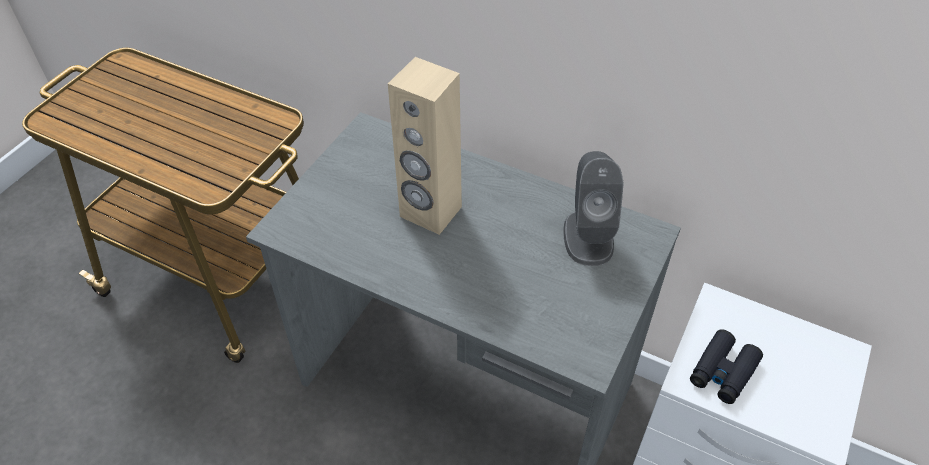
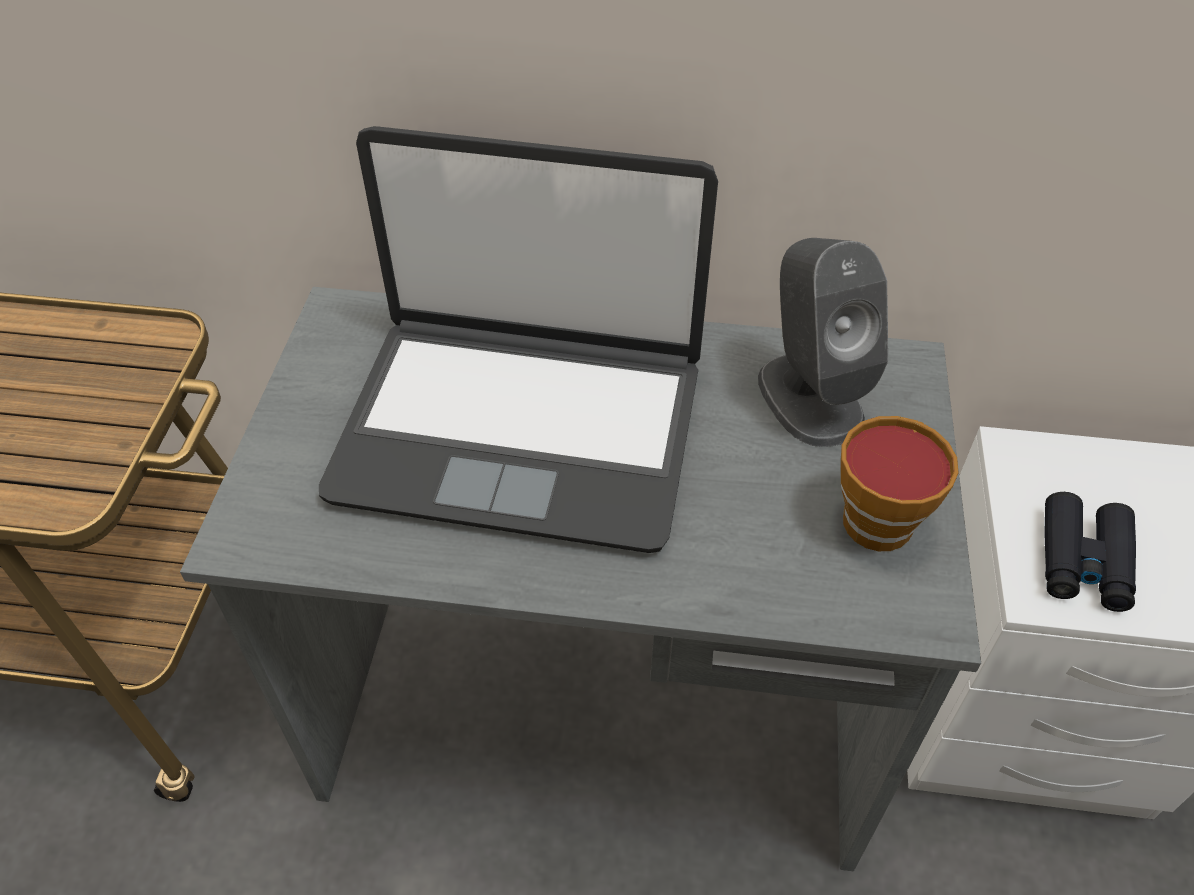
camera: 20 degrees left, 0 degrees up
beige speaker [388,57,462,235] -> laptop [319,126,718,553]
none -> cup [841,416,959,551]

